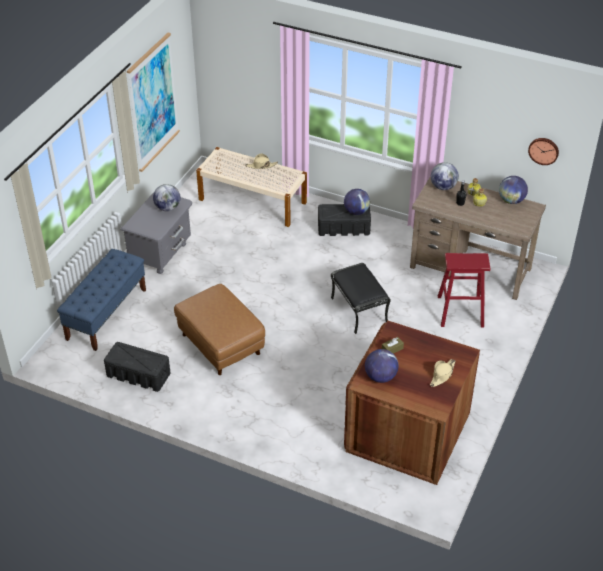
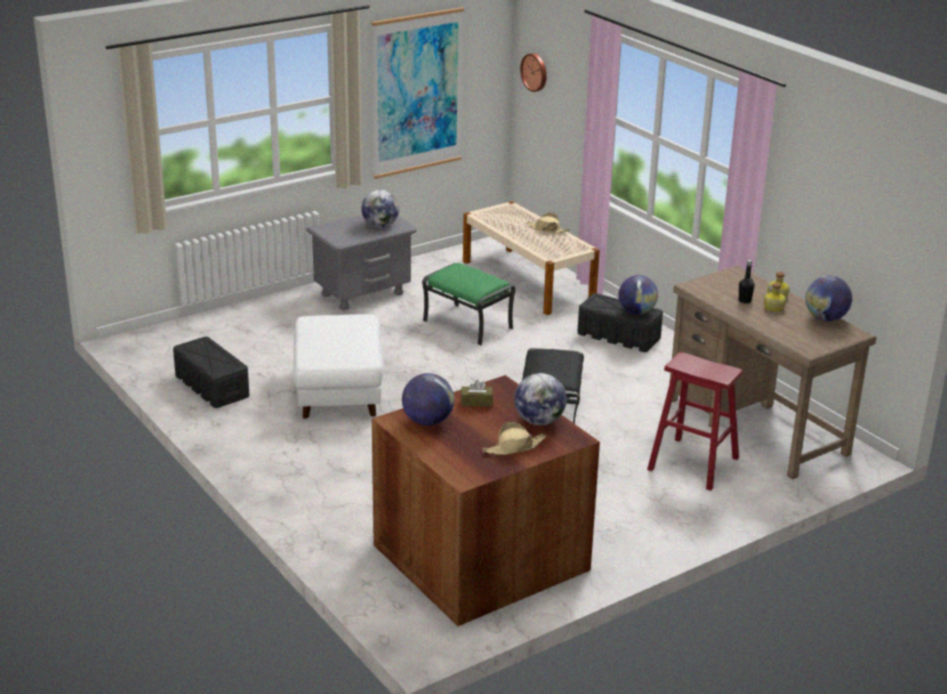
camera: 30 degrees right, 15 degrees down
blue bench [57,249,146,351] -> none
brown ottoman [174,284,265,375] -> white ottoman [293,314,384,419]
globe [431,162,459,190] -> globe moved to [515,373,567,425]
wall clock [528,138,559,165] -> wall clock moved to [520,53,547,92]
none -> green ottoman [422,263,515,346]

